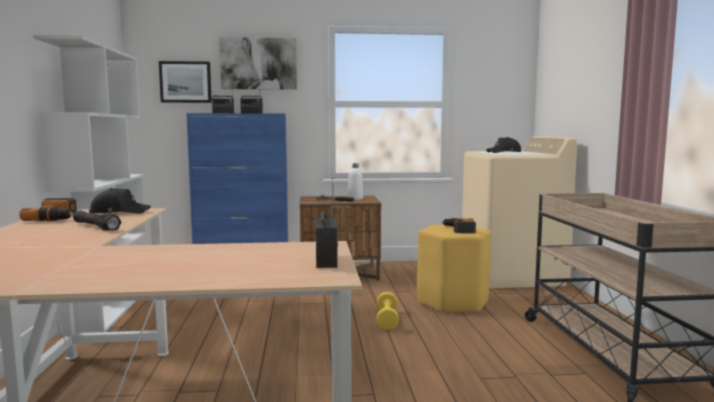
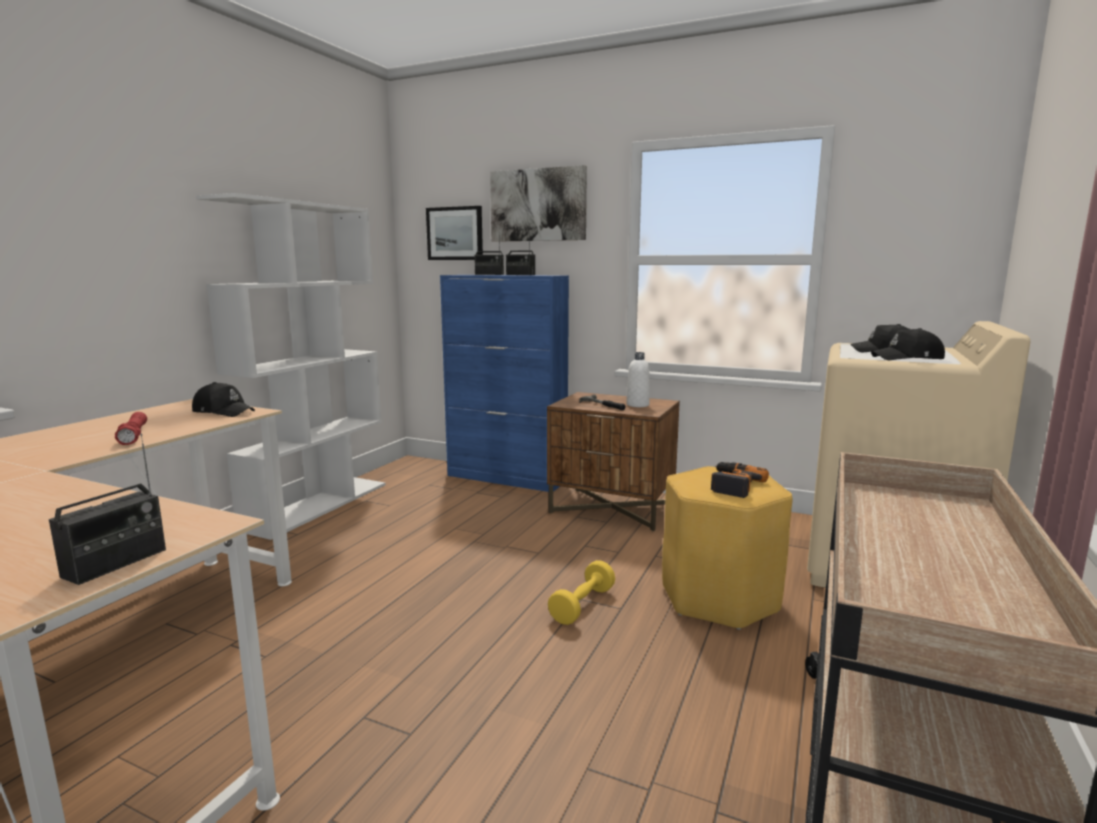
camera: 30 degrees right, 5 degrees up
power drill [19,198,77,221] -> none
black flashlight [73,210,122,231] -> red flashlight [115,412,147,445]
none -> black cap [871,328,945,360]

